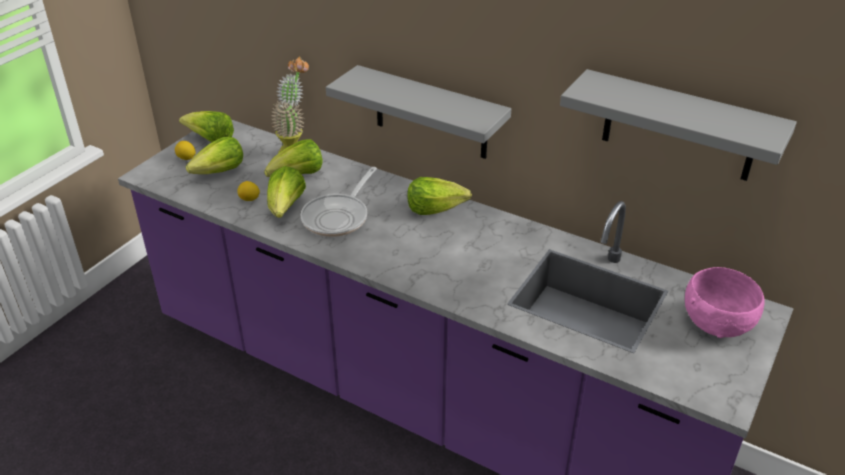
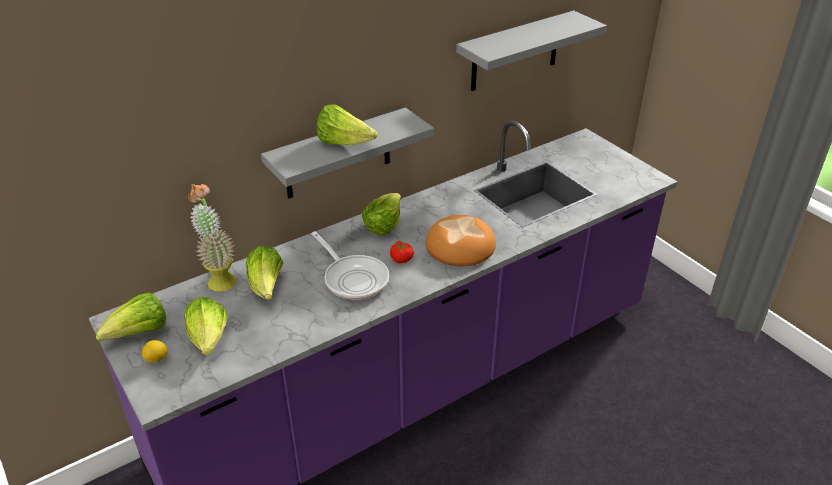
camera: 65 degrees left, 0 degrees up
lemon [237,181,260,201] -> none
lettuce [267,166,306,218] -> lettuce moved to [317,104,378,145]
pink bowl [685,267,765,338] -> none
none -> tomato [390,241,414,263]
none -> bread [426,215,496,266]

